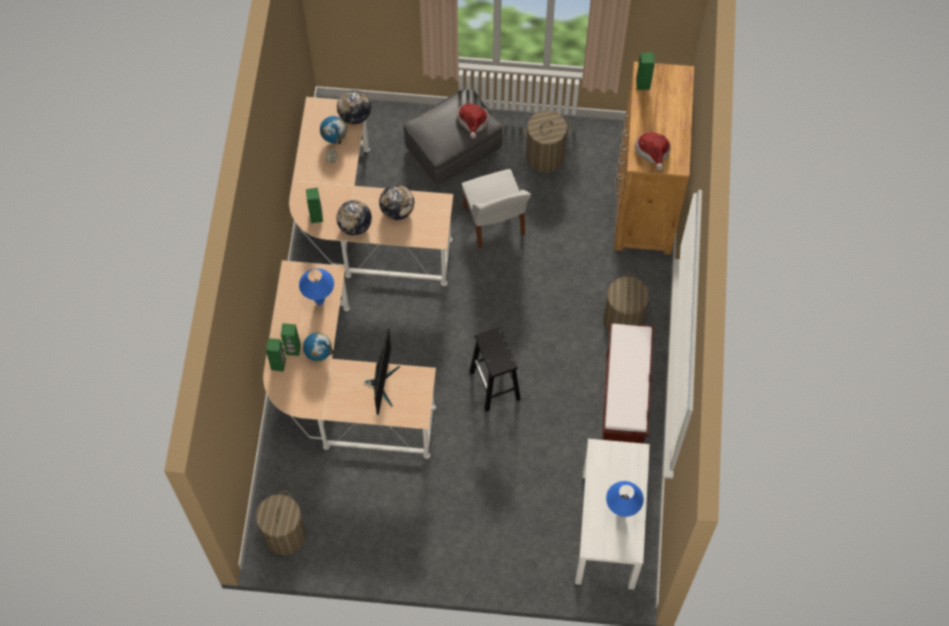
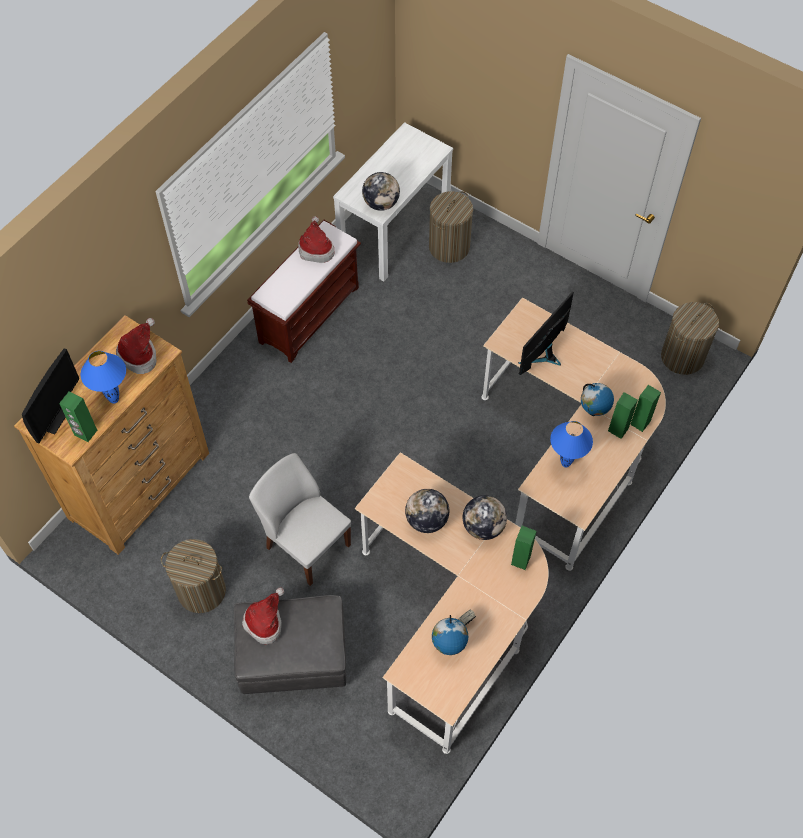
camera: 150 degrees left, 5 degrees down
globe [337,90,371,124] -> globe moved to [362,172,400,211]
white chair [462,169,531,249] -> white chair turned 60 degrees counterclockwise [249,453,351,586]
black stool [469,326,521,412] -> none
laundry basket [603,273,649,332] -> laundry basket moved to [429,191,473,263]
blue table lamp [606,481,644,517] -> blue table lamp moved to [80,351,126,404]
none -> monitor [22,349,79,443]
none -> hat [298,216,334,263]

